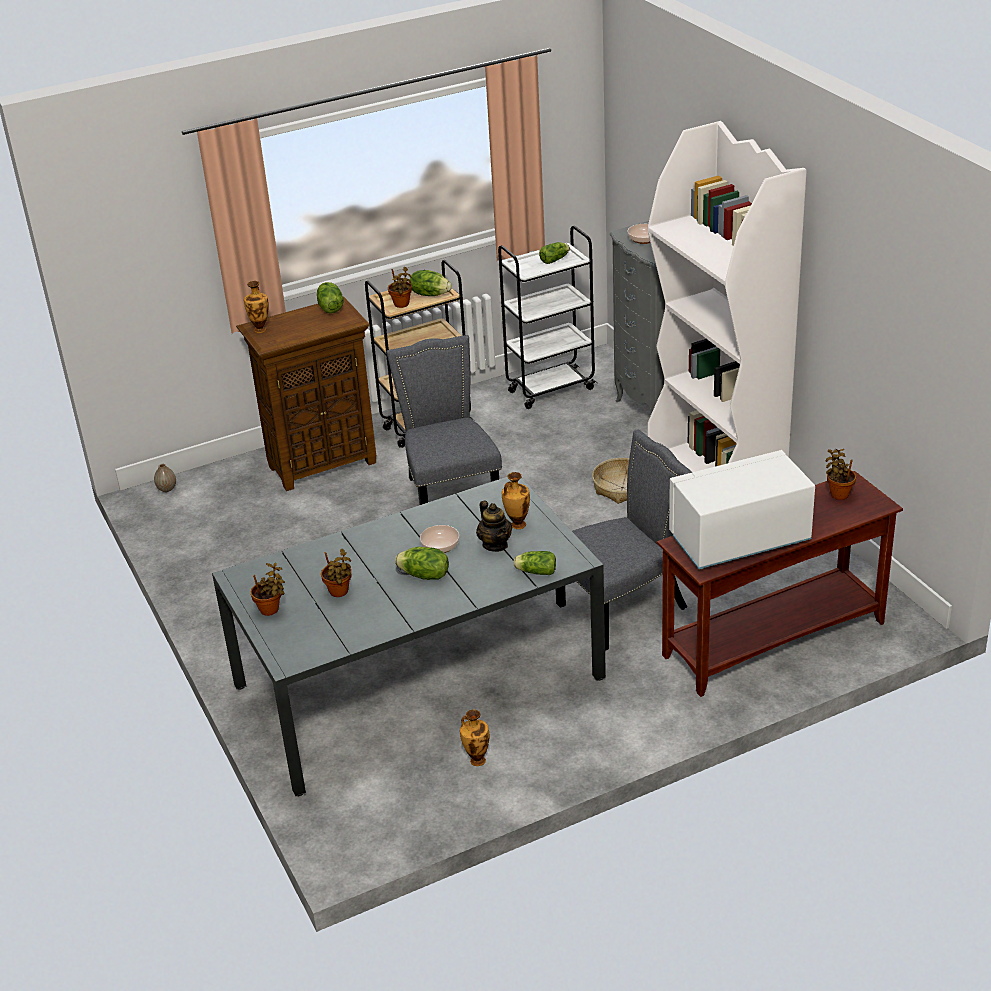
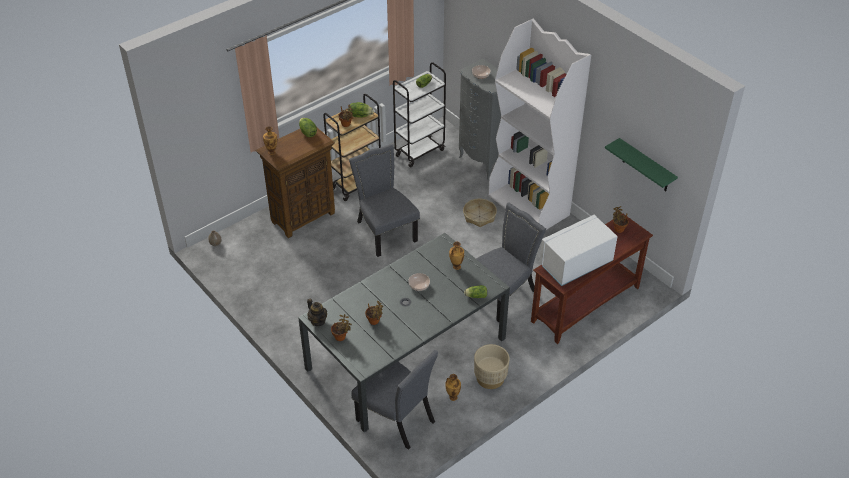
camera: 15 degrees left, 10 degrees up
lettuce [395,547,449,580] -> none
teapot [476,501,512,552] -> teapot moved to [307,298,327,326]
none -> grey chair [351,350,438,449]
none -> beige planter [474,344,510,389]
none -> green shelf [605,138,678,191]

